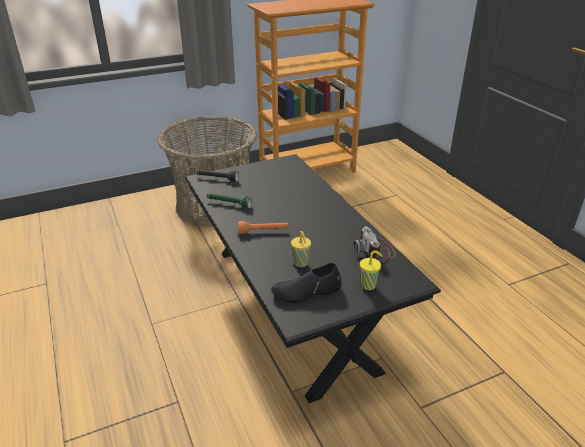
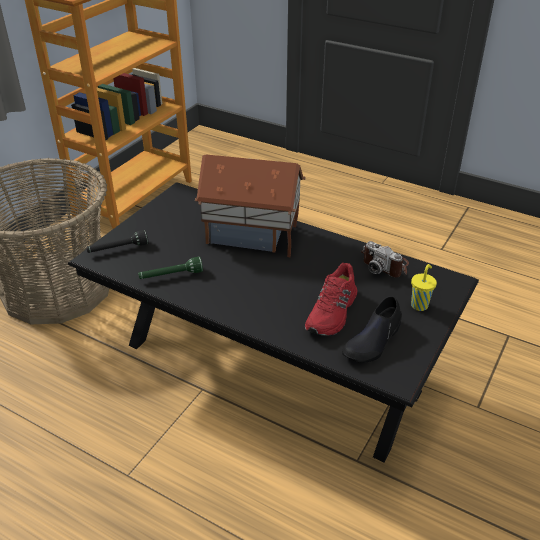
camera: 35 degrees left, 5 degrees up
orange flashlight [238,221,288,234] -> none
yellow cup [291,231,311,267] -> red shoe [305,263,357,336]
none -> toy house [195,154,306,257]

